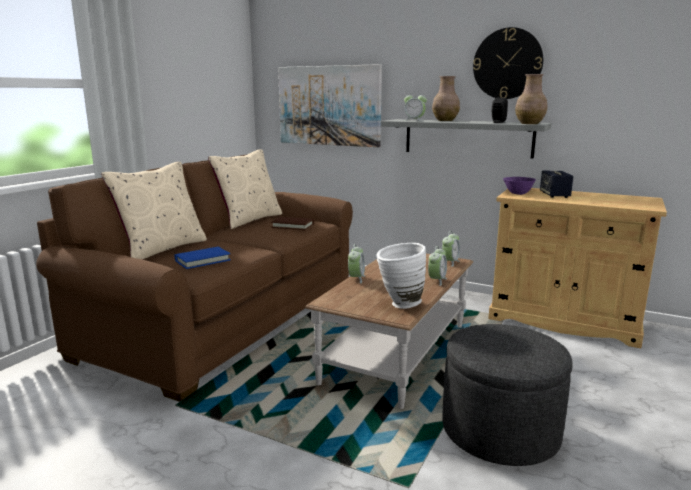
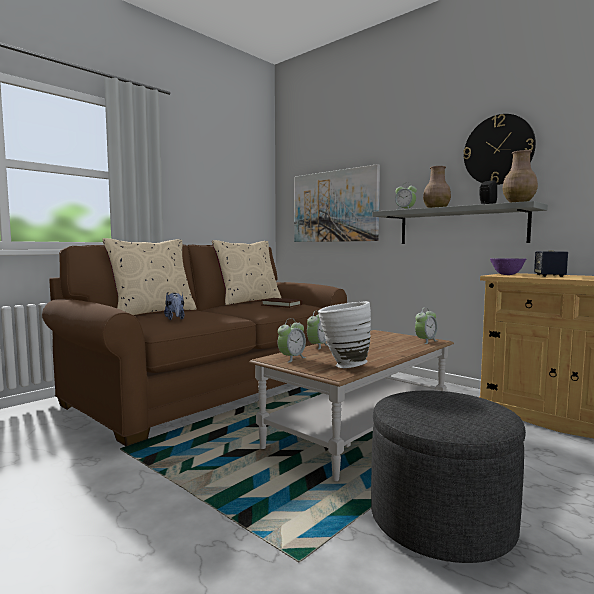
camera: 15 degrees right, 10 degrees down
blue book [175,247,231,269] -> plush toy [164,292,185,320]
alarm clock [428,246,447,286] -> alarm clock moved to [278,318,306,363]

